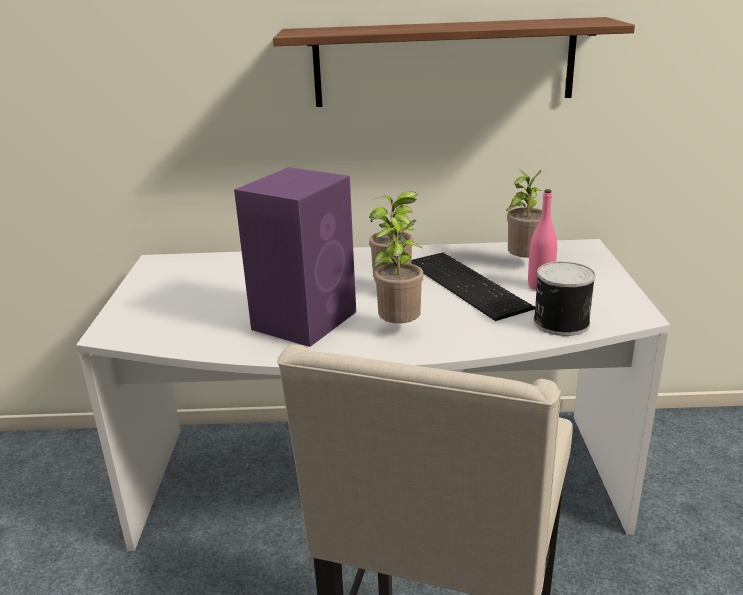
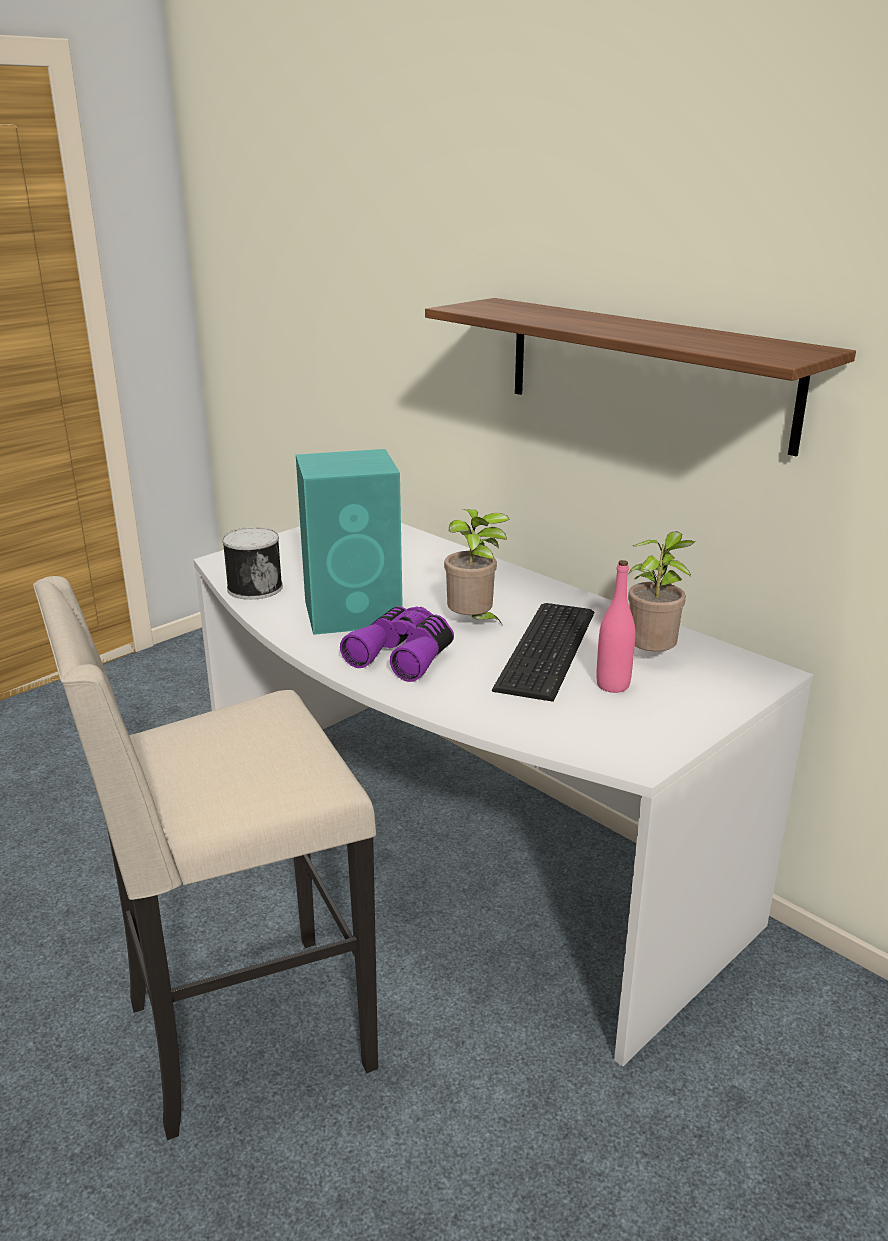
camera: 45 degrees right, 0 degrees up
purple speaker [234,167,356,347] -> turquoise speaker [296,449,403,635]
potted plant [373,217,424,323] -> purple binoculars [340,606,454,682]
can [534,261,596,336] -> can moved to [222,527,283,600]

